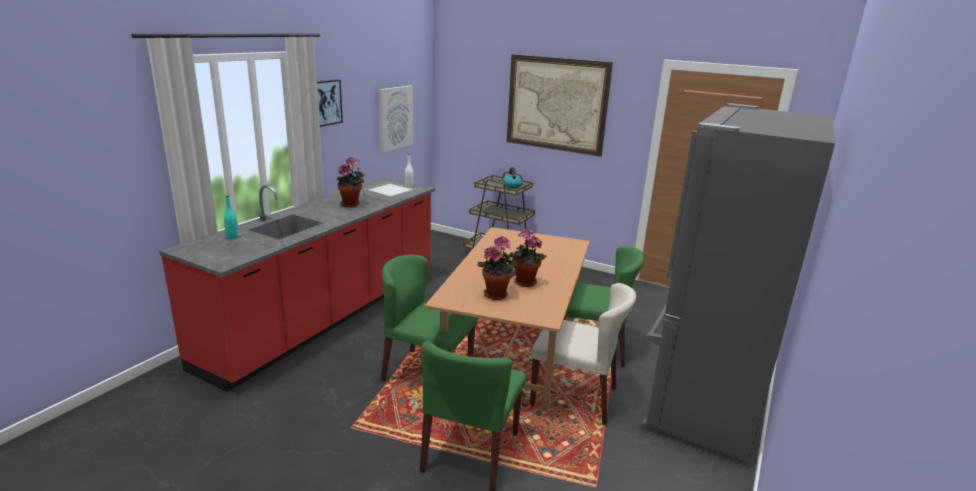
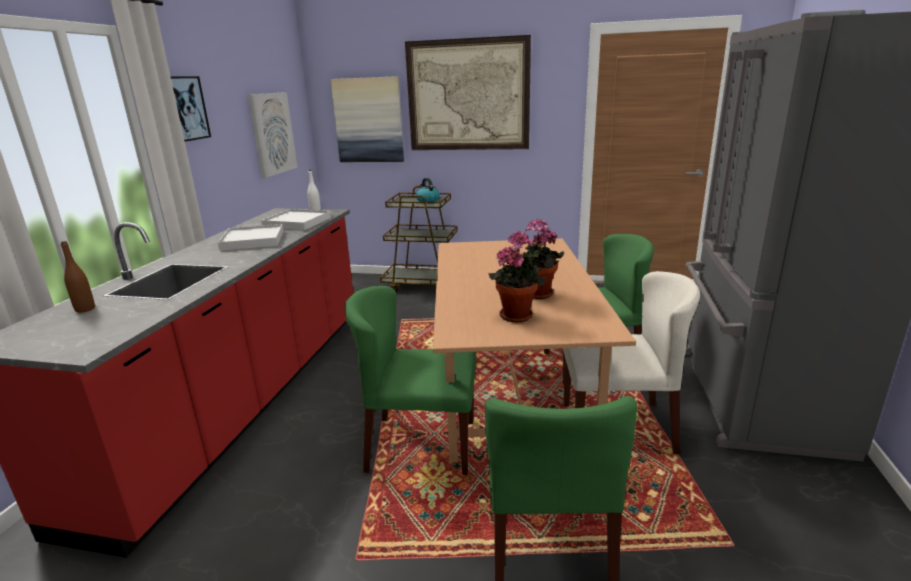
camera: 15 degrees left, 0 degrees up
turquoise bottle [224,196,238,239] -> brown bottle [61,241,95,313]
potted plant [337,157,364,207] -> white tray [218,224,284,251]
none -> picture [331,76,404,162]

